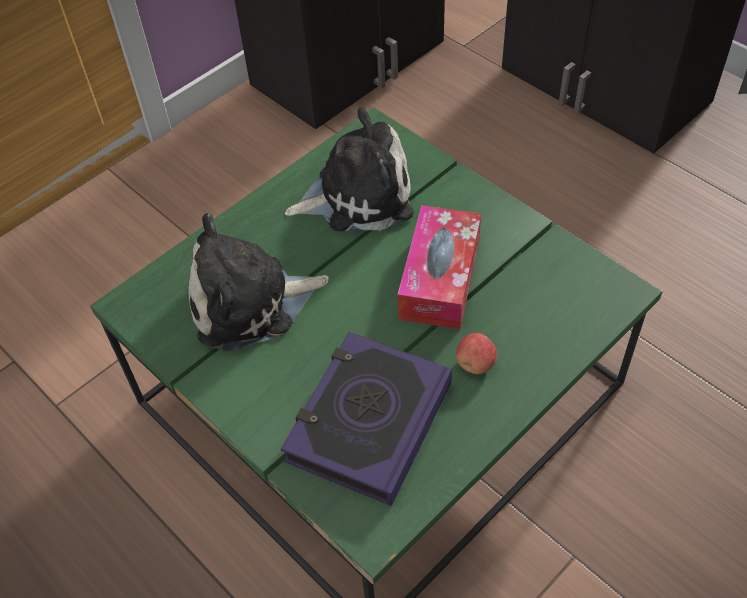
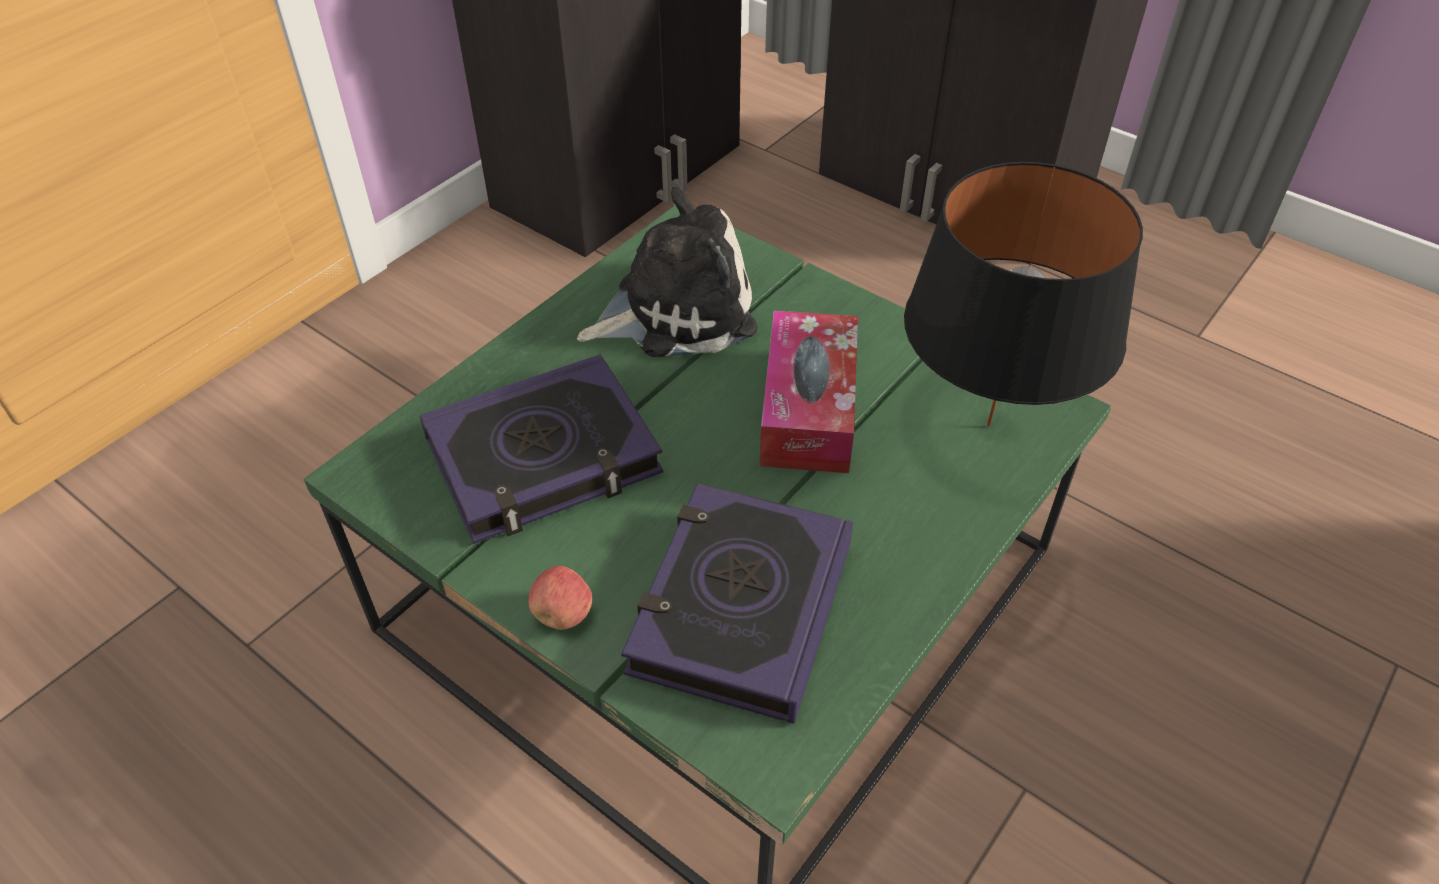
camera: 10 degrees left, 5 degrees down
plush toy [189,213,329,351] -> book [420,354,663,544]
apple [456,333,497,374] -> apple moved to [528,566,592,630]
none -> black table lamp [904,162,1143,427]

